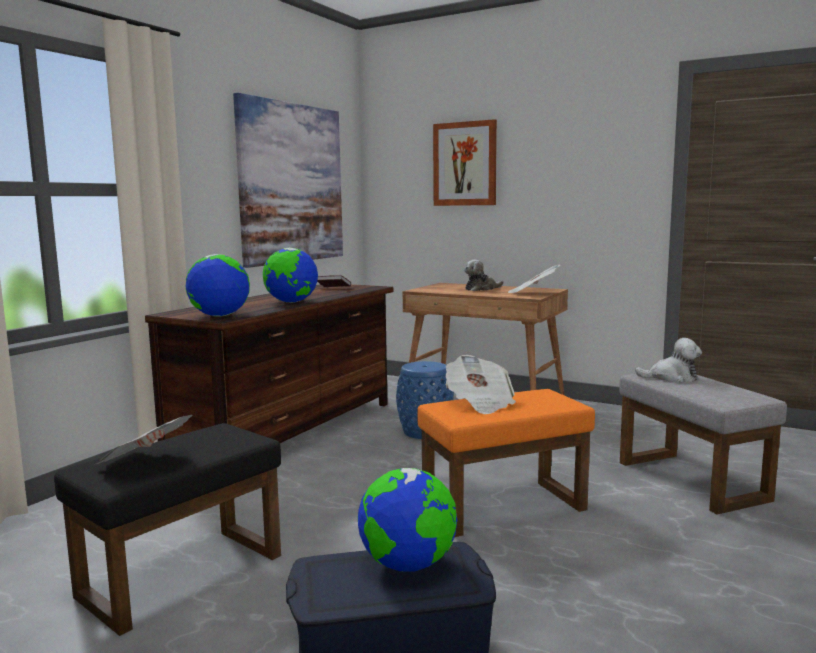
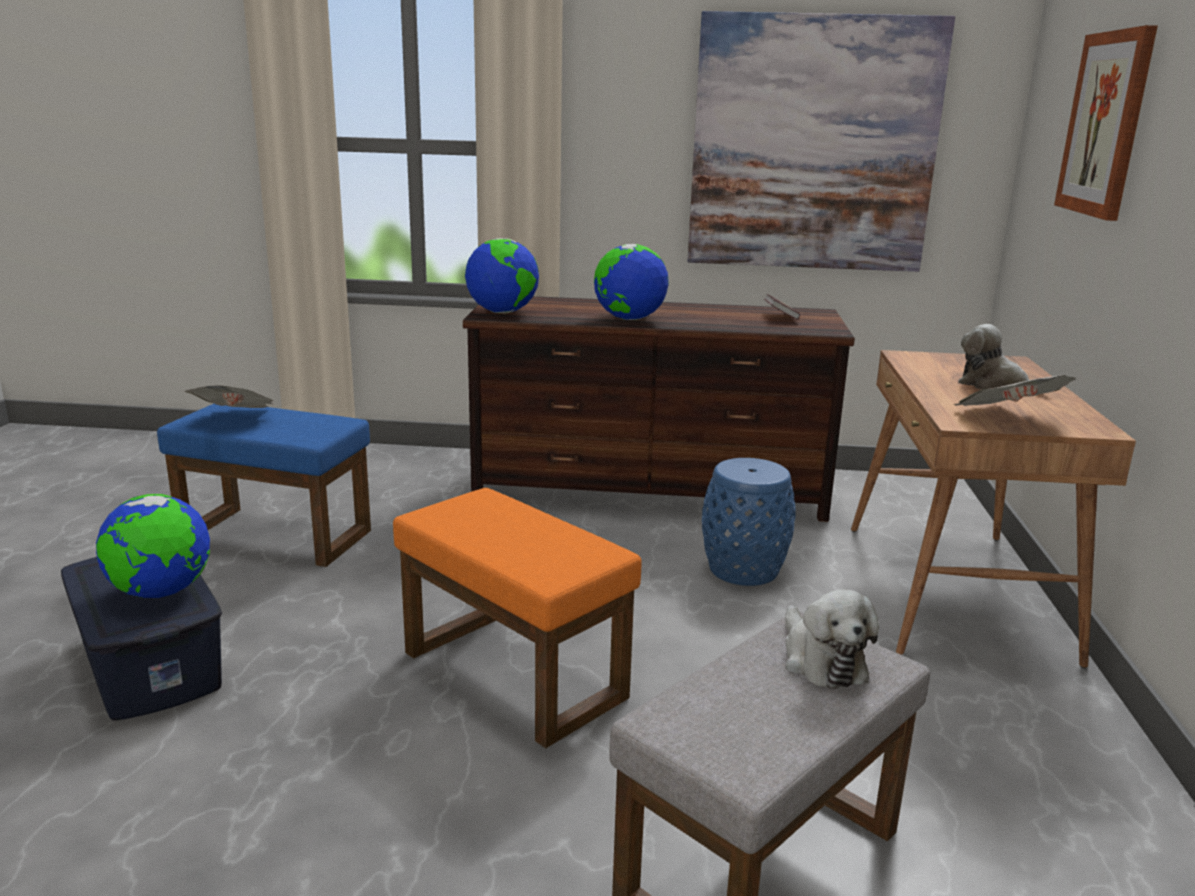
camera: 65 degrees right, 10 degrees up
black ottoman [54,423,281,636] -> blue ottoman [157,403,371,567]
newspaper [446,355,516,414] -> none

